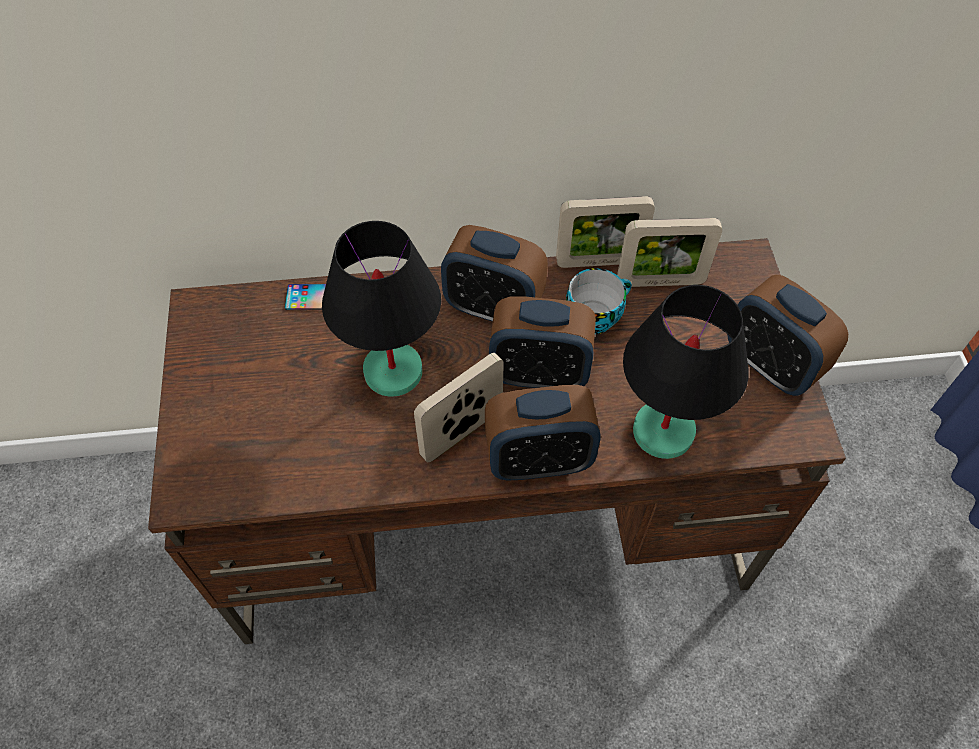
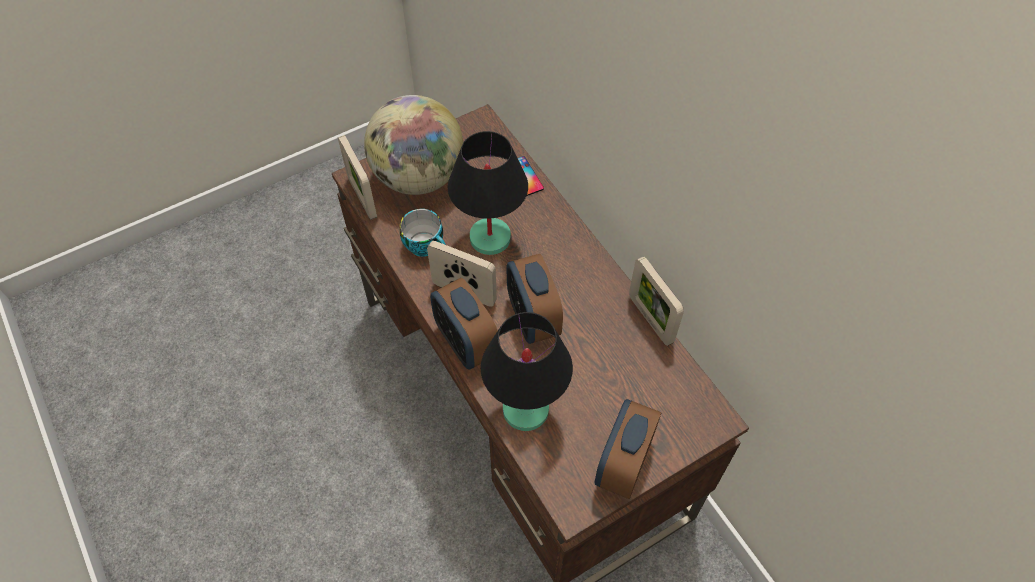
camera: 65 degrees right, 0 degrees up
alarm clock [441,225,548,322] -> none
cup [566,268,632,334] -> cup moved to [400,209,446,257]
picture frame [617,218,722,287] -> picture frame moved to [338,135,377,220]
none -> globe [364,95,463,195]

